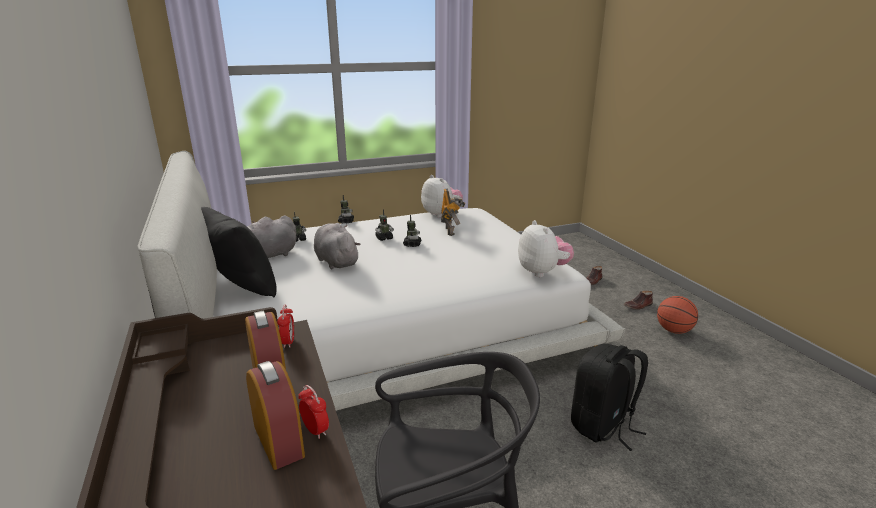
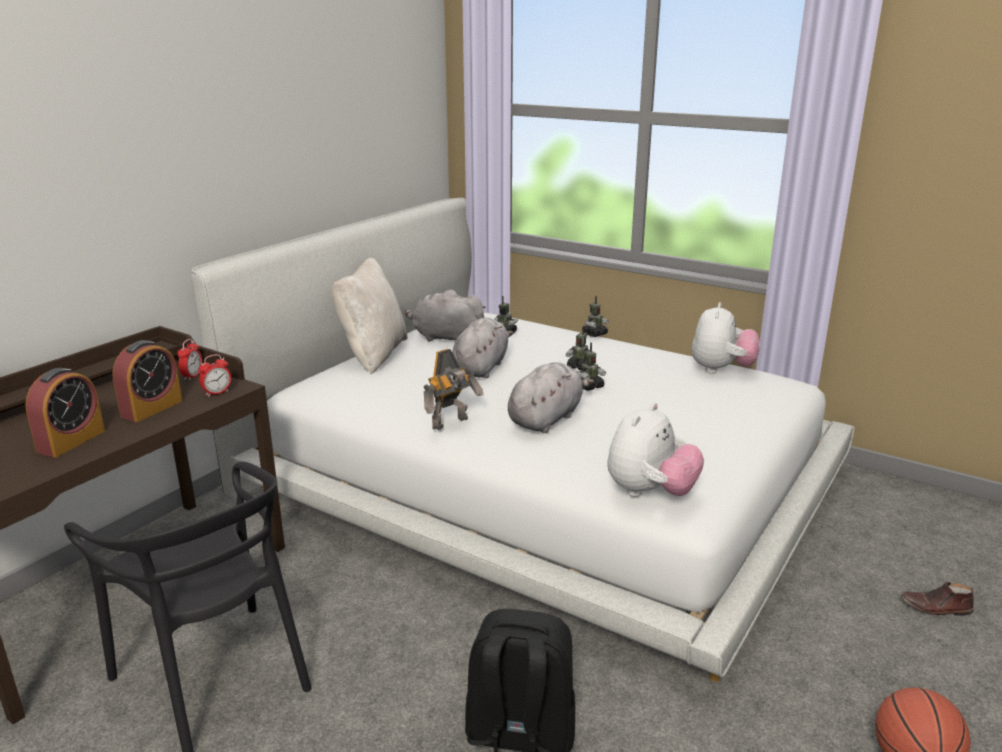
camera: 55 degrees right, 0 degrees up
black pillow [201,207,277,298] -> beige pillow [332,258,408,374]
alarm clock [298,385,329,439] -> alarm clock moved to [178,339,202,381]
toy robot [441,188,465,236] -> toy robot moved to [423,349,484,430]
brown shoe [623,291,653,310] -> none
none -> grey plush toy [508,362,594,433]

